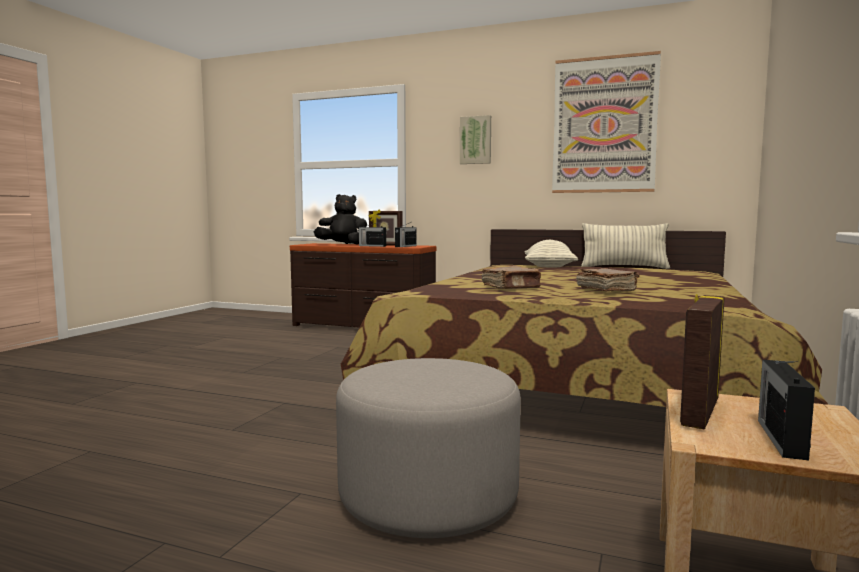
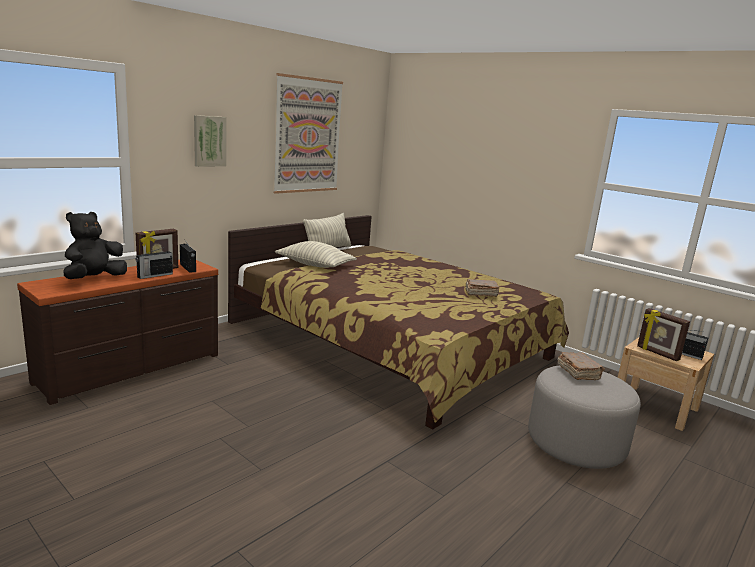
camera: 70 degrees left, 10 degrees up
brown book [482,266,541,289] -> brown book moved to [558,352,605,380]

